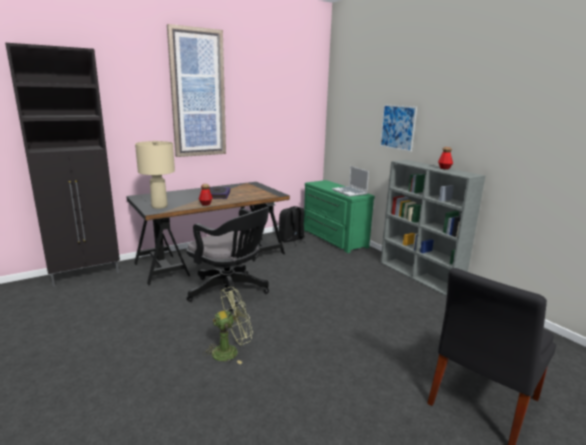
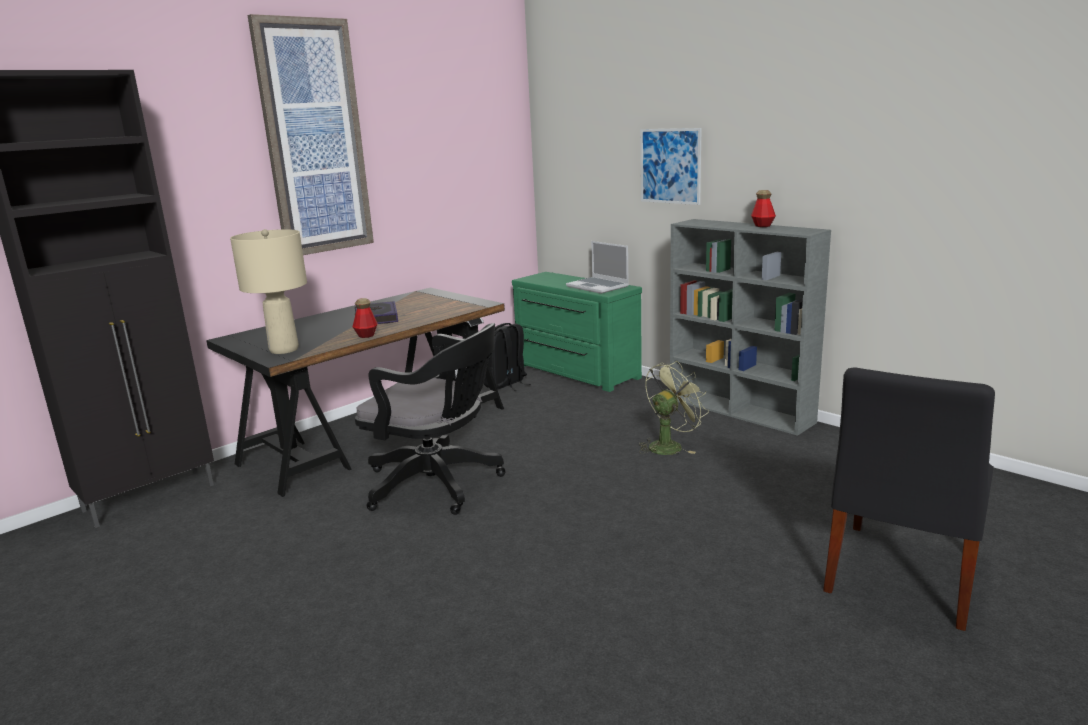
camera: 10 degrees left, 0 degrees up
green fan [203,287,253,364] -> green fan moved to [639,361,709,455]

